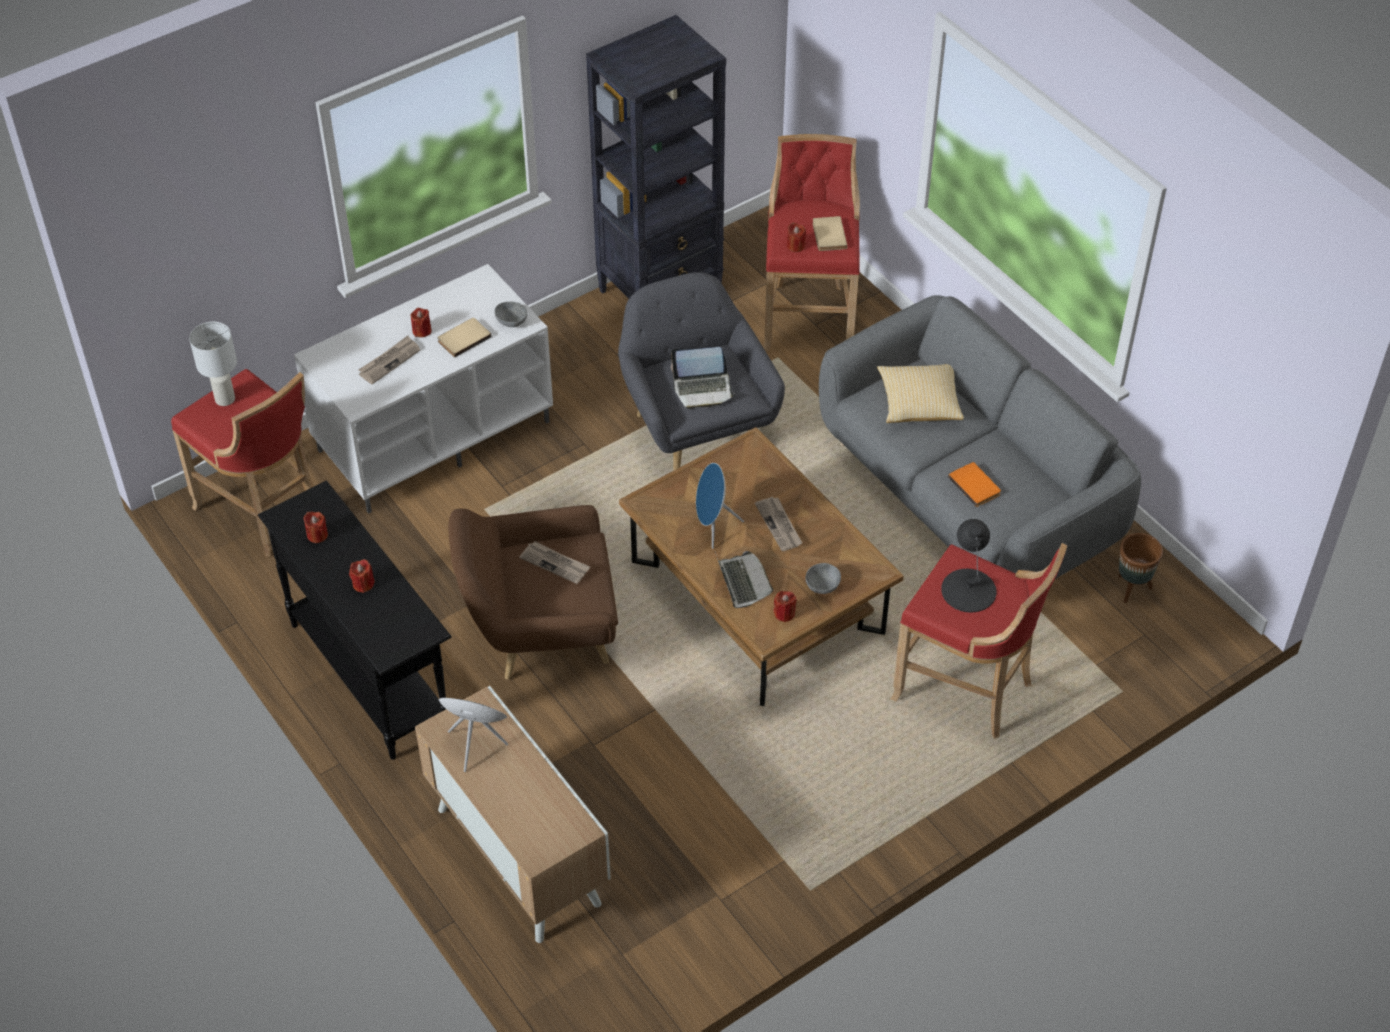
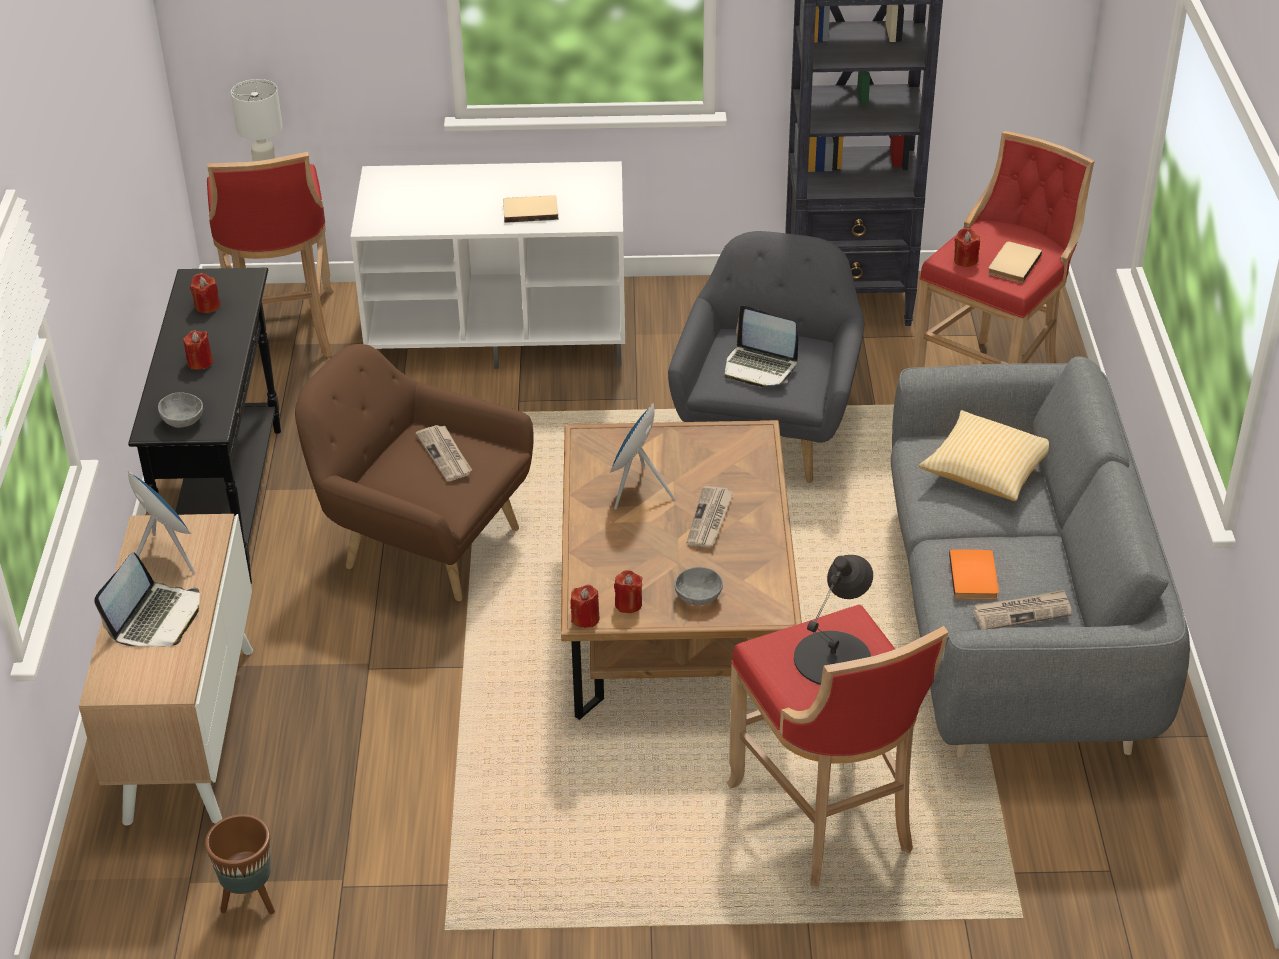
camera: 35 degrees right, 10 degrees down
newspaper [359,336,420,384] -> newspaper moved to [973,590,1071,630]
red candle [411,308,432,337] -> red candle moved to [570,585,599,628]
grey bowl [494,302,528,327] -> grey bowl moved to [158,392,203,428]
laptop [715,551,773,608] -> laptop moved to [94,552,200,647]
brown planter [1118,533,1163,603] -> brown planter moved to [205,814,275,914]

